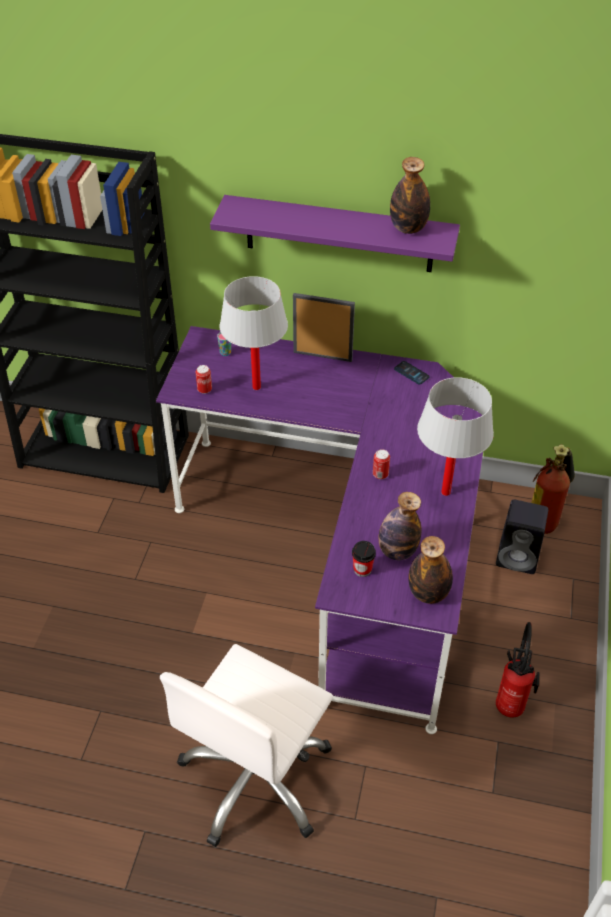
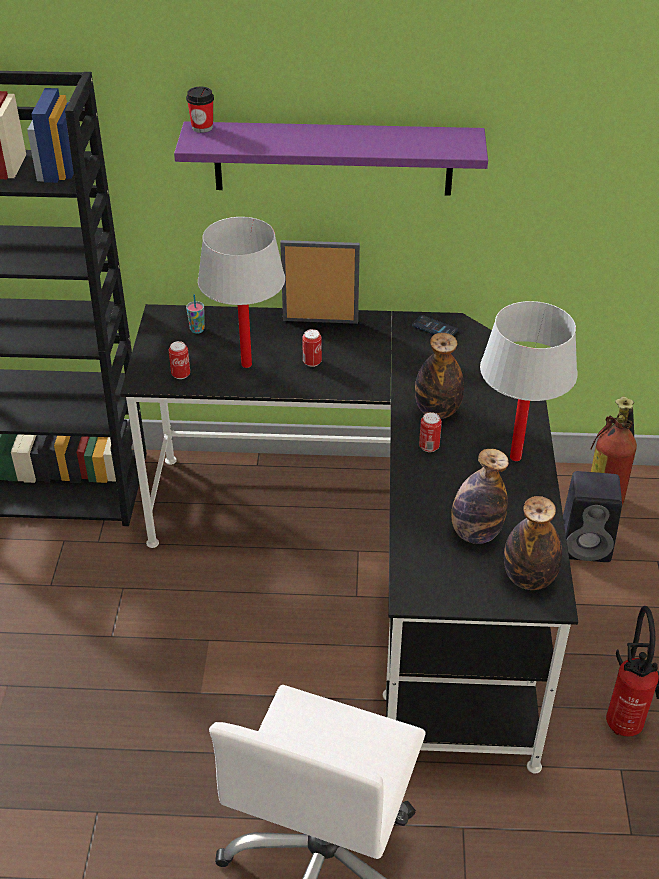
camera: 10 degrees left, 5 degrees down
purple desk [156,326,483,734] -> black desk [120,304,578,773]
cup [352,541,376,577] -> cup moved to [186,87,214,133]
bottle [390,157,430,234] -> bottle moved to [415,333,464,419]
none -> can [302,329,322,367]

